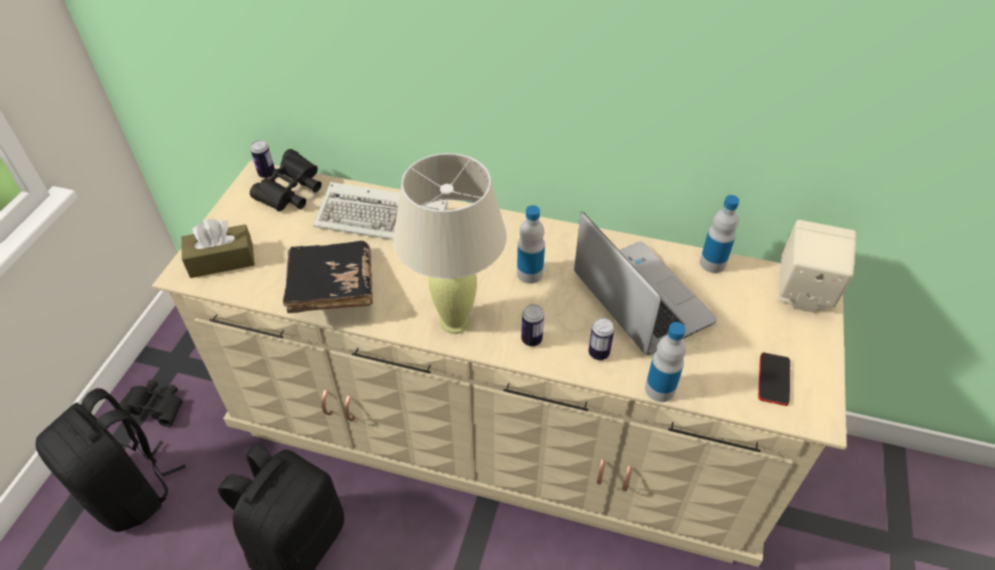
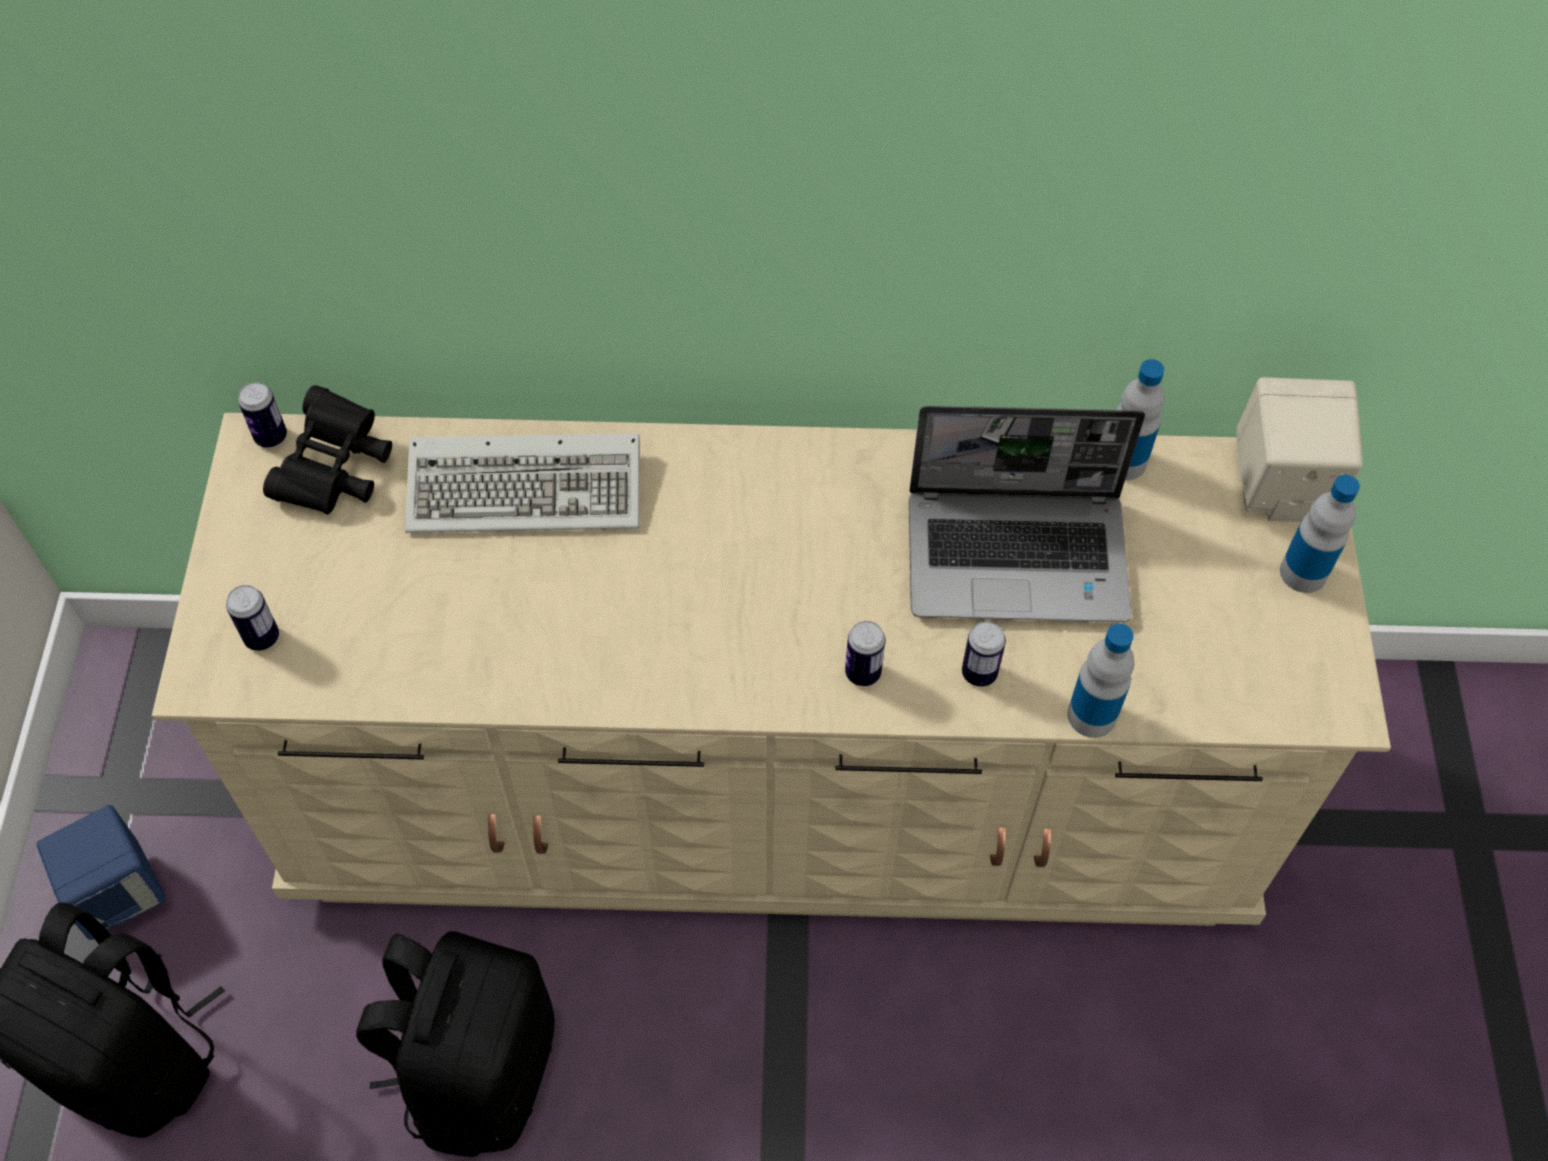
camera: 15 degrees left, 10 degrees up
black binoculars [119,380,183,427] -> blue speaker [37,805,166,940]
brown tissue box [181,219,255,278] -> can [226,585,279,651]
black book [283,241,373,313] -> none
beige table lamp [393,153,507,334] -> none
bottle [517,205,545,284] -> bottle moved to [1280,475,1360,593]
laptop [574,212,717,355] -> laptop turned 135 degrees clockwise [909,406,1145,622]
phone [758,352,790,406] -> none

